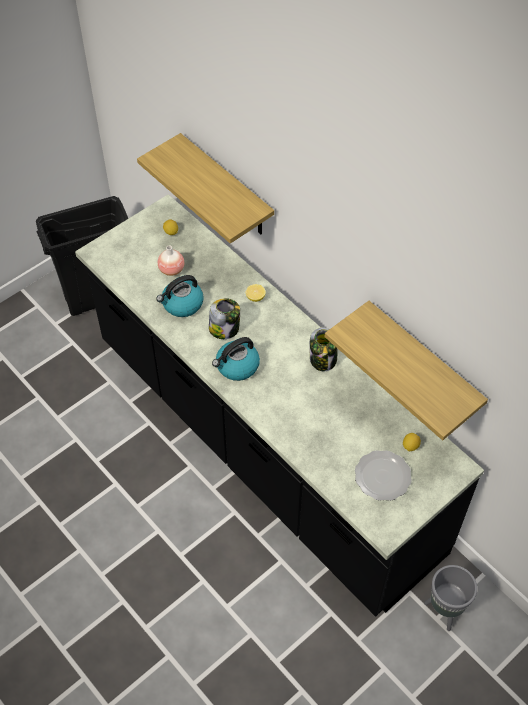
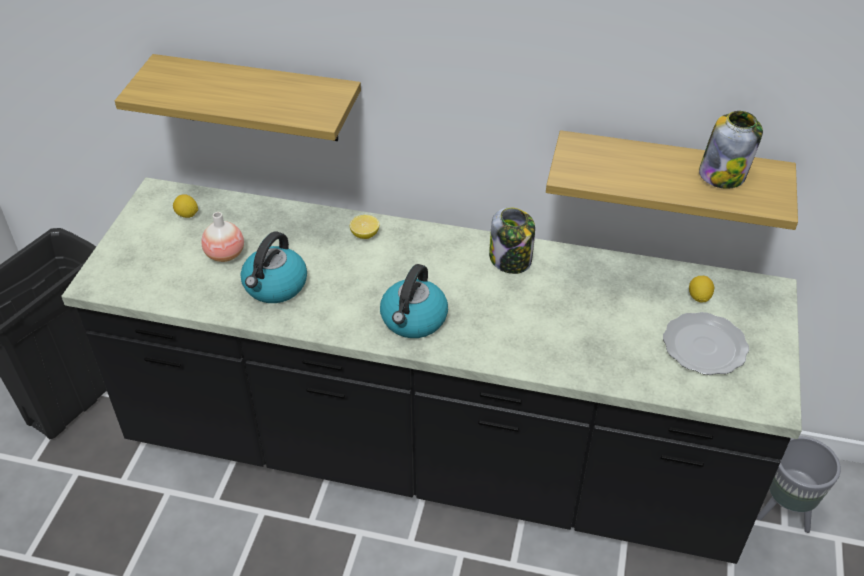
camera: 35 degrees left, 10 degrees down
jar [209,298,240,339] -> jar moved to [699,111,763,189]

